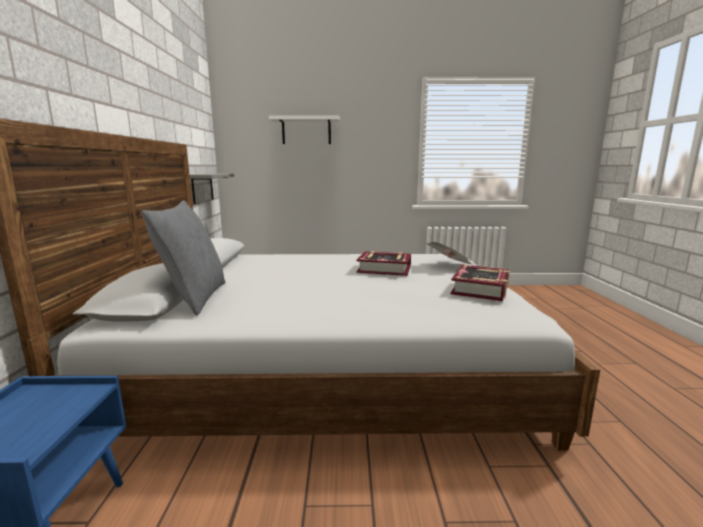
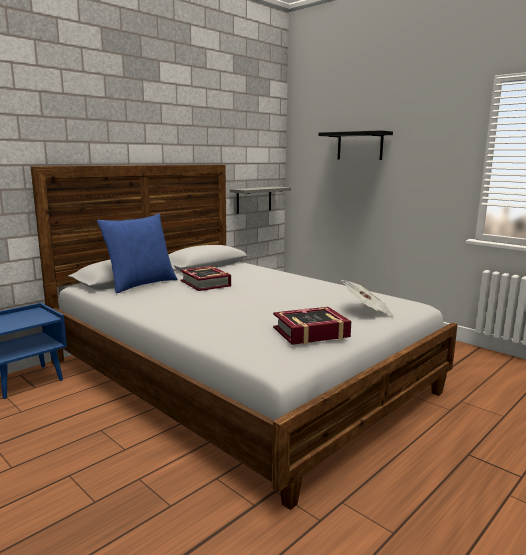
camera: 45 degrees right, 0 degrees up
grey pillow [141,200,225,316] -> blue pillow [97,213,177,293]
white shelf [269,116,340,144] -> black shelf [318,130,393,160]
book [357,251,411,276] -> book moved to [180,266,231,291]

